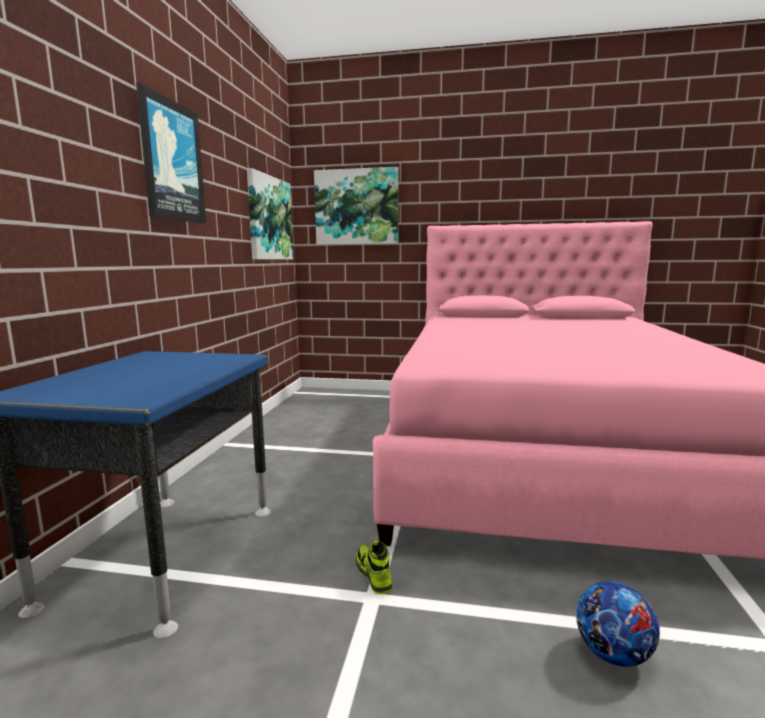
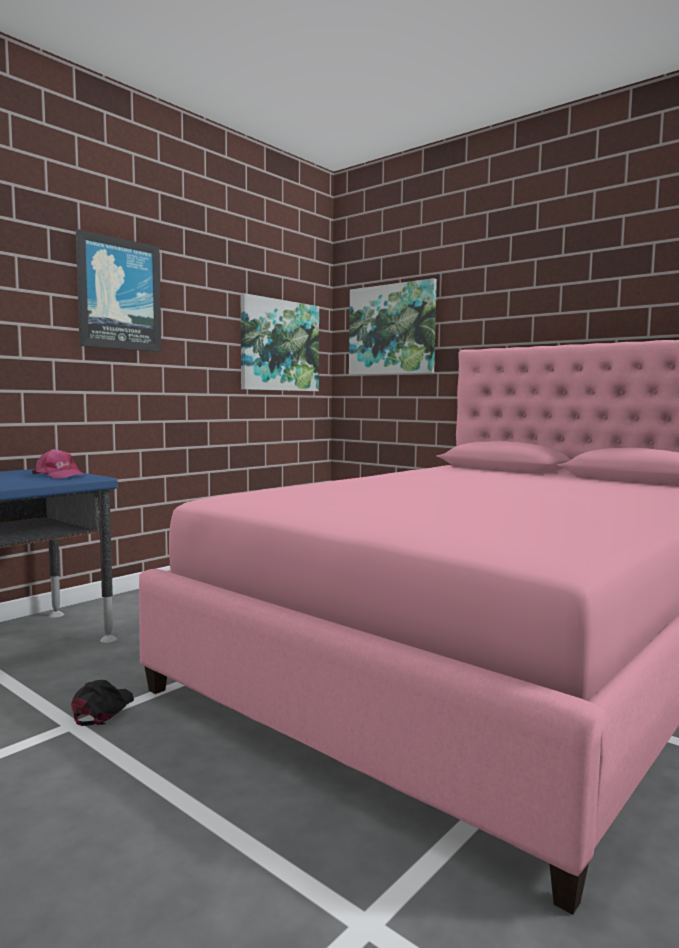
camera: 30 degrees right, 5 degrees down
shoe [356,541,392,594] -> black cap [71,680,134,726]
football [576,581,660,667] -> none
none -> pink cap [32,449,86,479]

